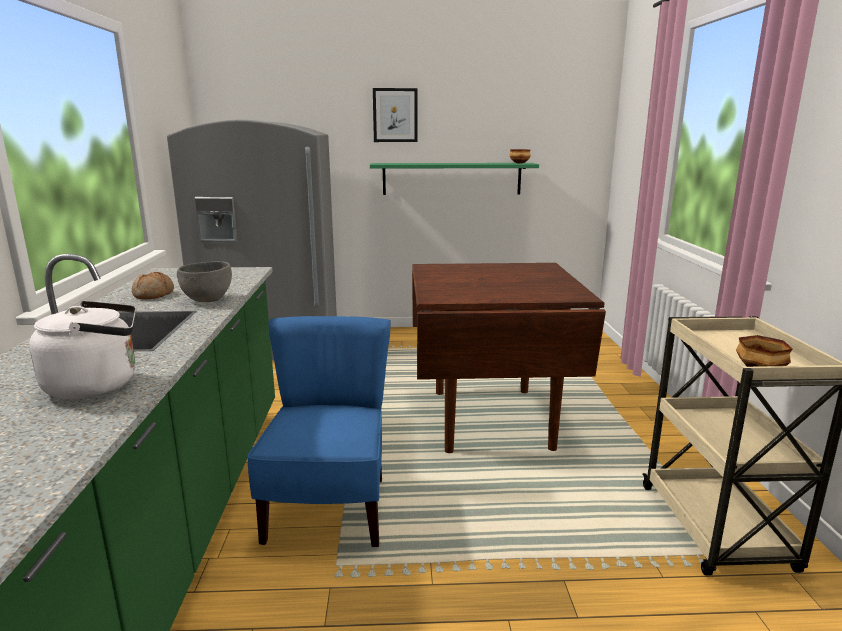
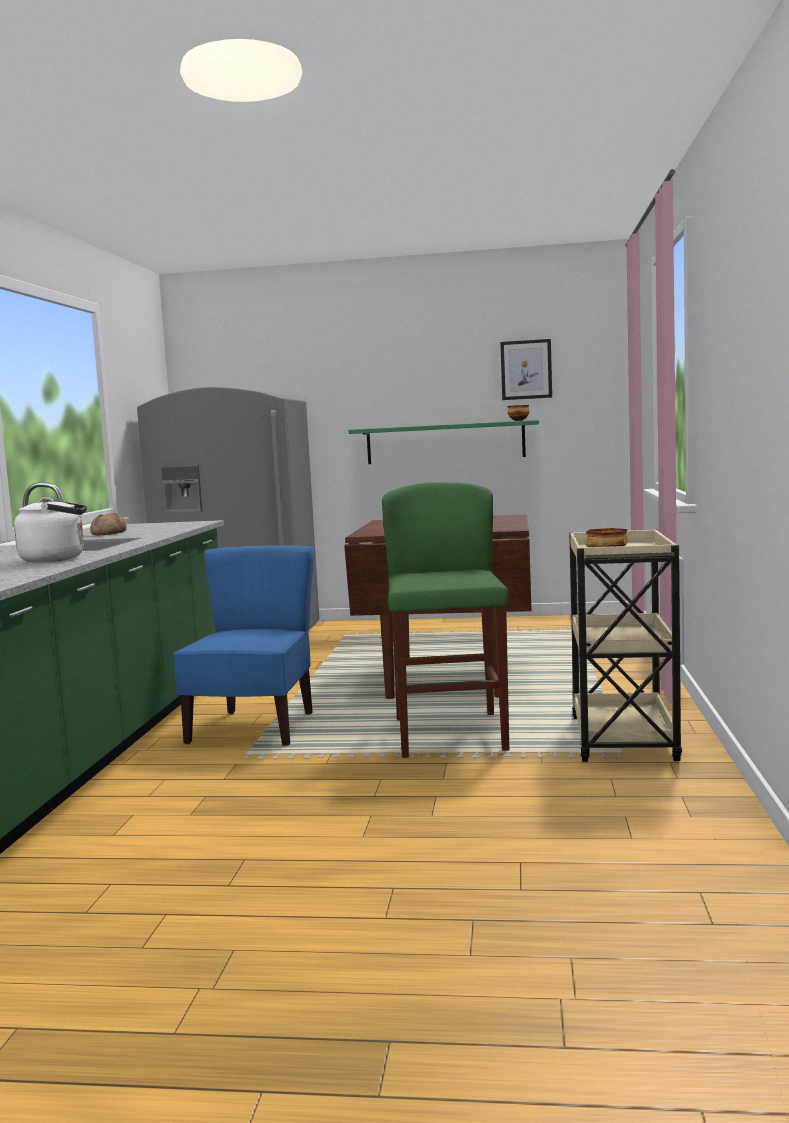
camera: 10 degrees right, 10 degrees down
grey bowl [177,261,232,302] -> none
picture [373,88,418,142] -> picture moved to [500,339,552,400]
none -> green stool [382,482,509,758]

